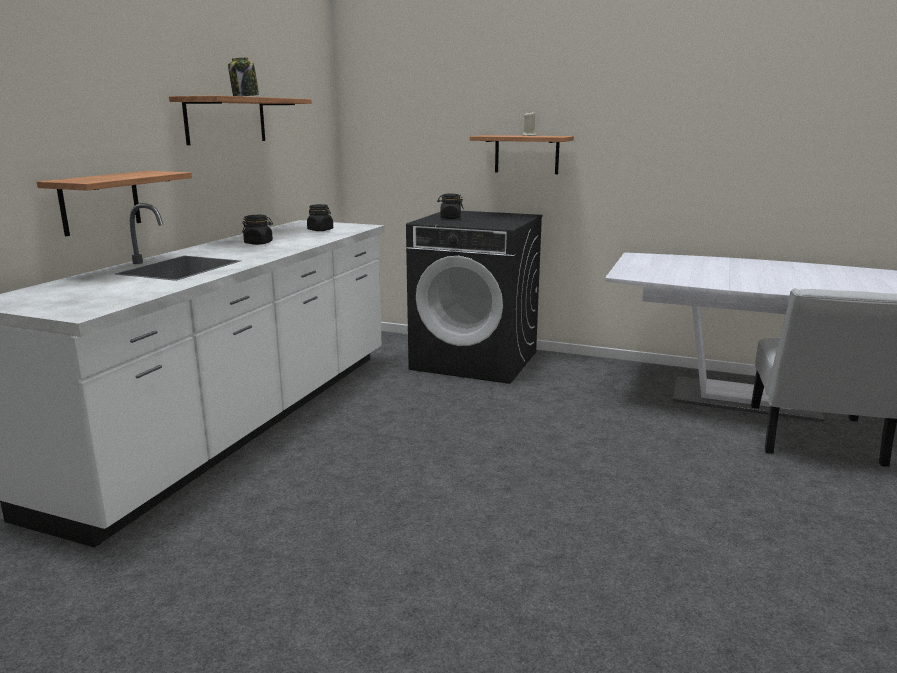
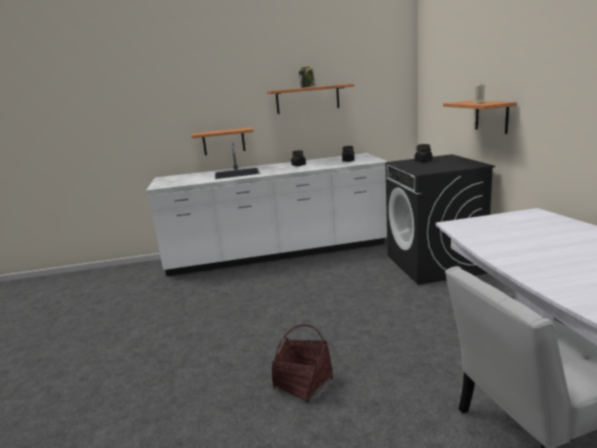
camera: 60 degrees right, 0 degrees up
none -> basket [272,324,333,403]

